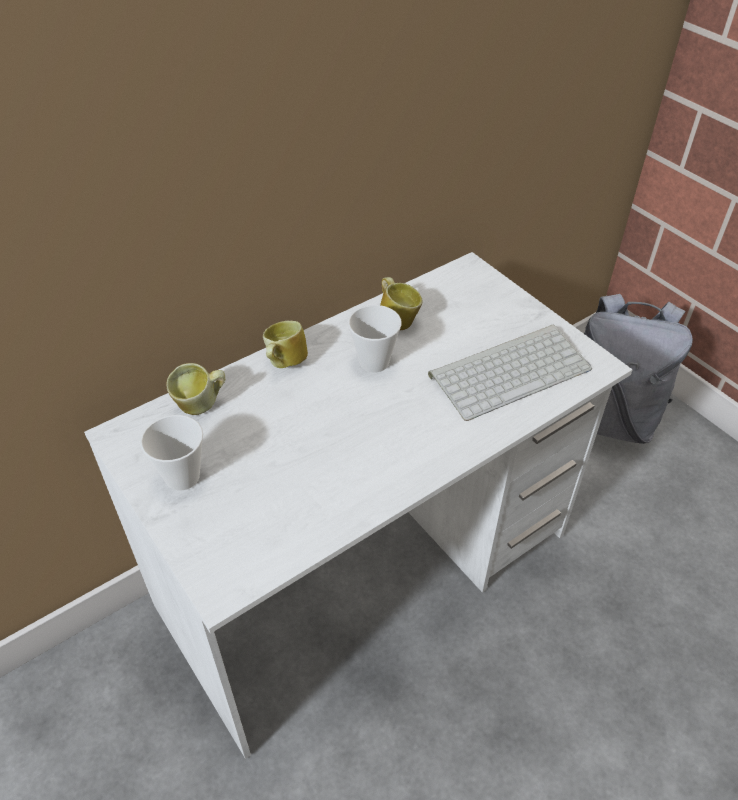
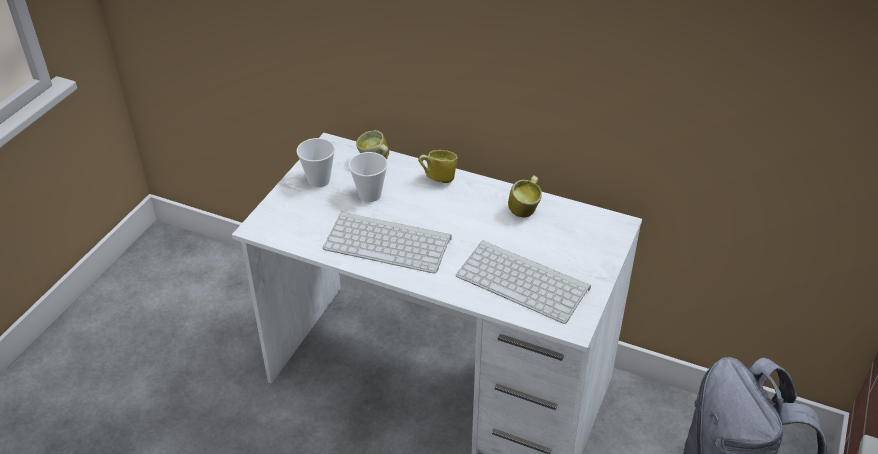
camera: 60 degrees right, 5 degrees down
cup [348,305,402,373] -> cup moved to [349,152,388,202]
none -> keyboard [323,212,452,274]

